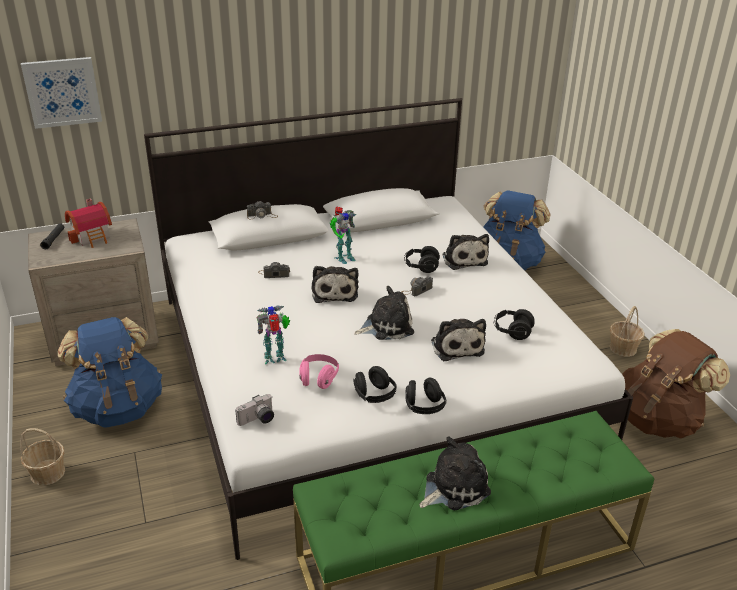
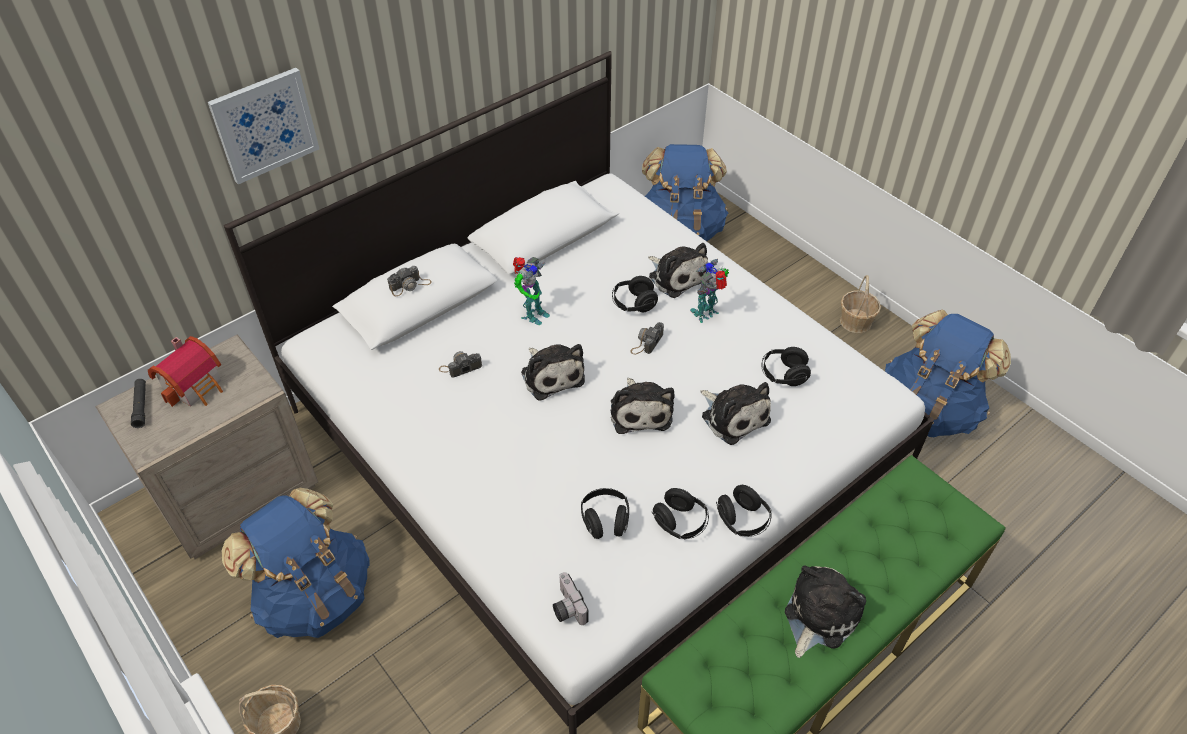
camera: 20 degrees left, 15 degrees up
picture [21,57,102,129] -> picture moved to [208,68,319,184]
camera [235,394,274,426] -> camera turned 120 degrees clockwise [553,572,589,625]
toy robot [257,305,290,364] -> toy robot moved to [690,259,729,323]
pink headphones [299,354,339,389] -> black headphones [581,488,629,539]
plush toy [354,286,414,340] -> plush toy turned 120 degrees clockwise [611,378,674,434]
brown backpack [623,329,730,439] -> blue backpack [885,310,1011,437]

